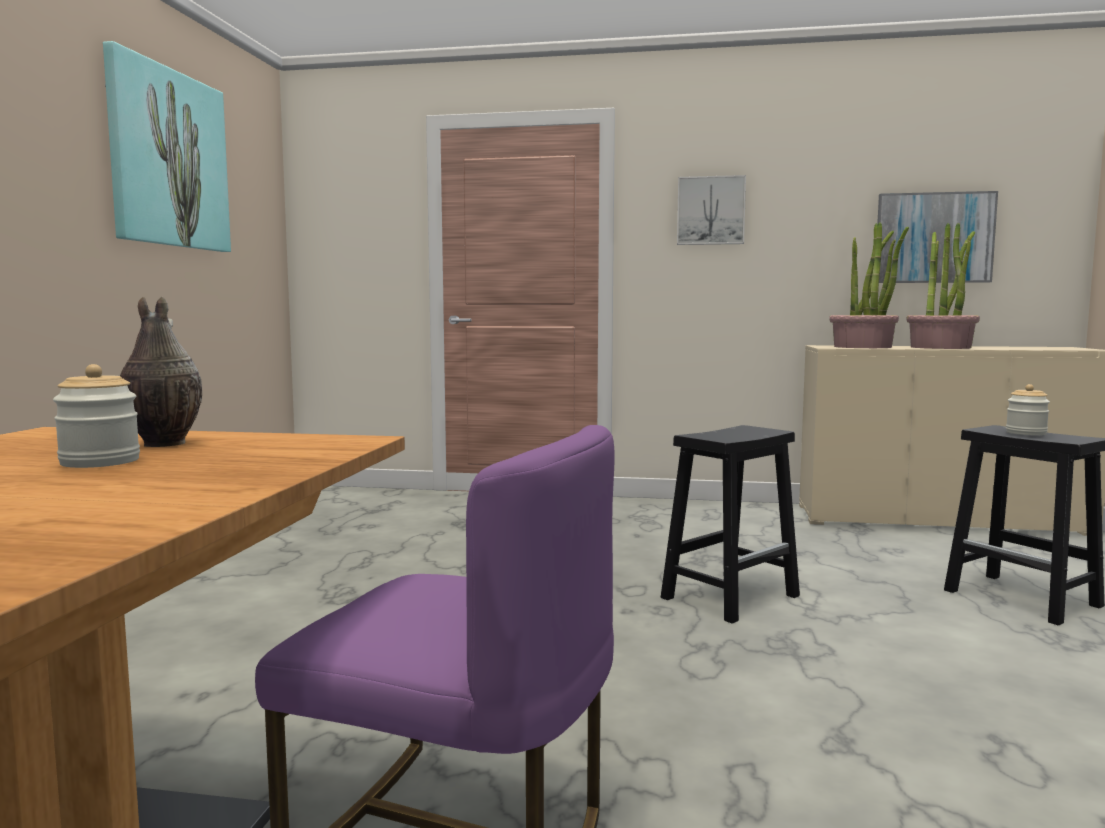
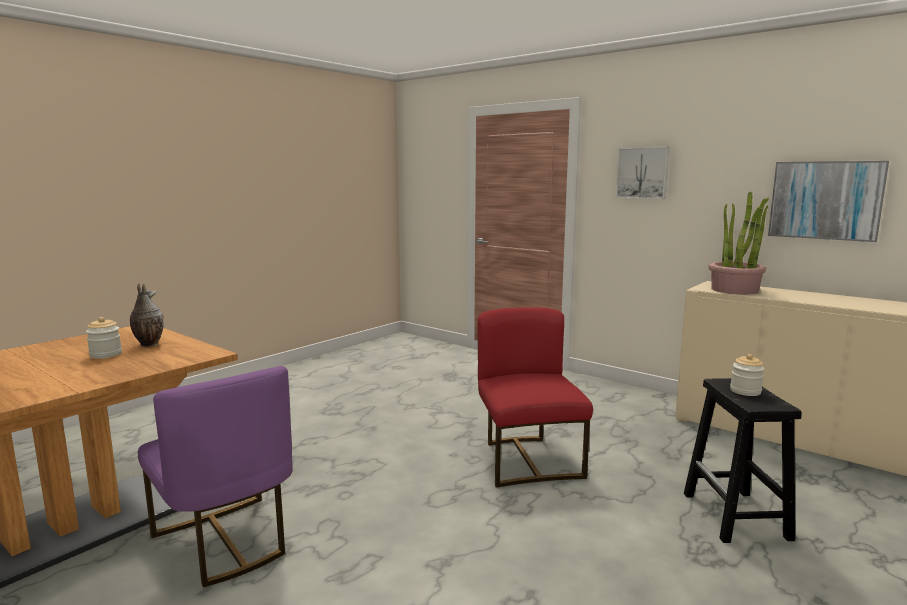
camera: 30 degrees right, 5 degrees up
picture [103,41,231,252] -> none
black stool [661,425,800,624] -> red chair [478,307,593,488]
potted plant [907,223,980,349] -> none

